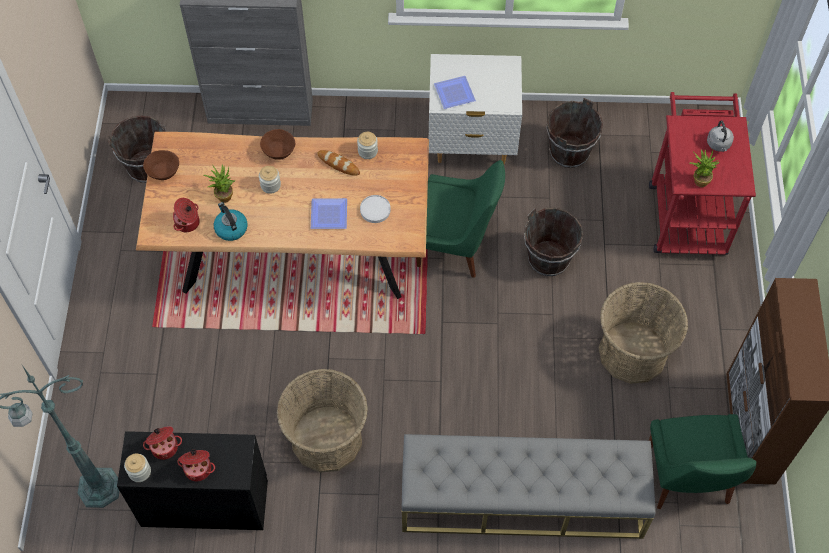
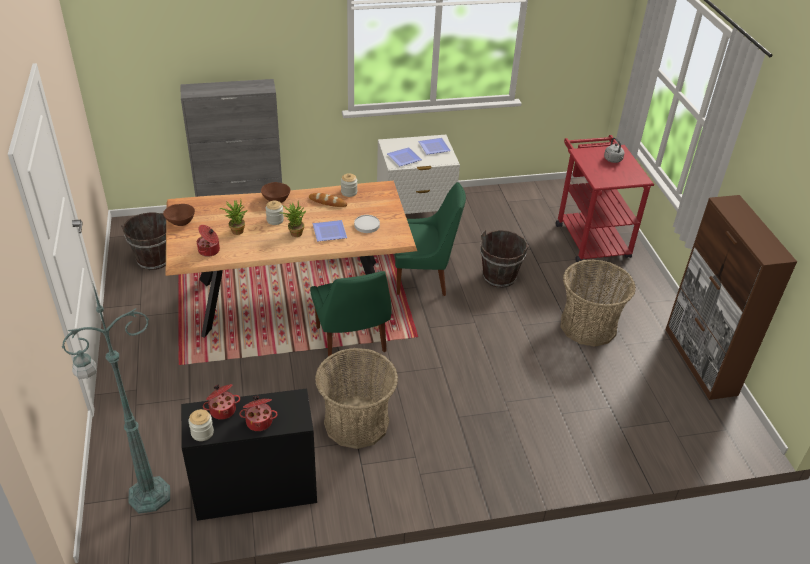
camera: 15 degrees left, 20 degrees down
kettle [214,202,247,241] -> none
grey bench [402,434,656,539] -> none
brown bucket [546,98,603,168] -> none
green chair [649,414,756,509] -> green chair moved to [310,271,392,360]
potted plant [689,149,719,187] -> potted plant moved to [280,202,306,237]
none -> plate [418,138,451,155]

